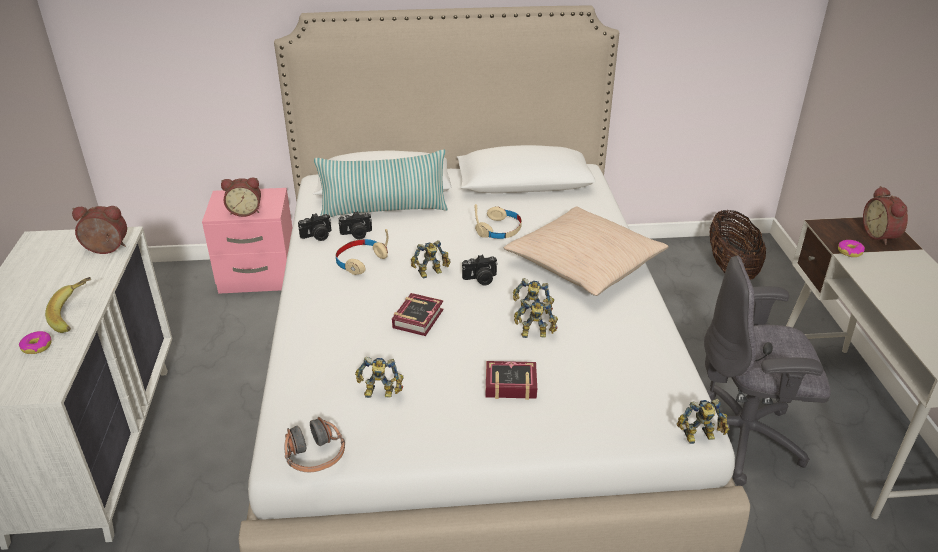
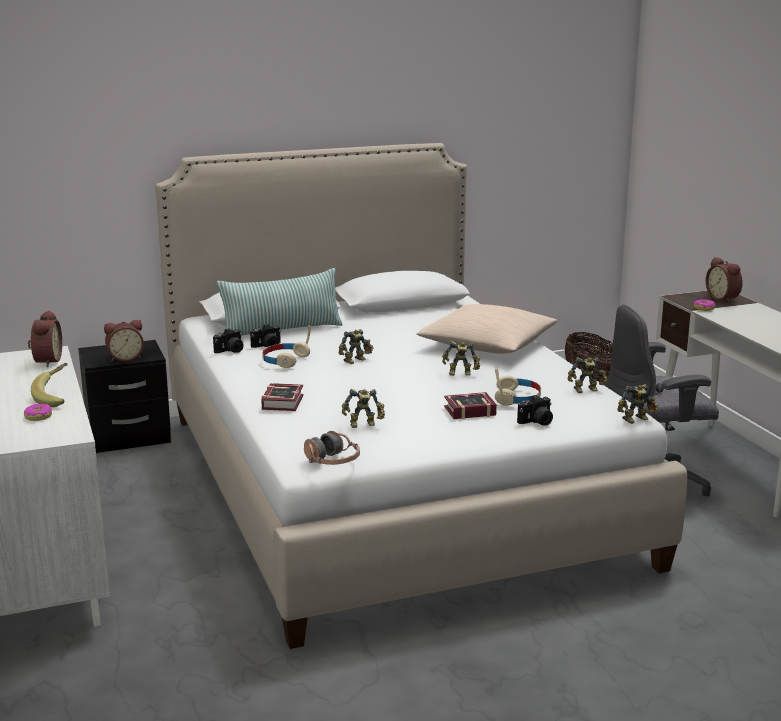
camera: 15 degrees left, 15 degrees down
alarm clock [72,206,127,254] -> alarm clock turned 105 degrees clockwise [28,310,62,367]
pink nightstand [202,188,292,294] -> black nightstand [78,340,171,453]
book [392,293,444,336] -> book moved to [261,383,304,411]
camera [462,255,498,285] -> camera moved to [517,395,553,426]
beige headphones [474,204,522,239] -> beige headphones moved to [495,368,541,406]
toy robot [514,300,558,338] -> toy robot moved to [567,357,607,393]

